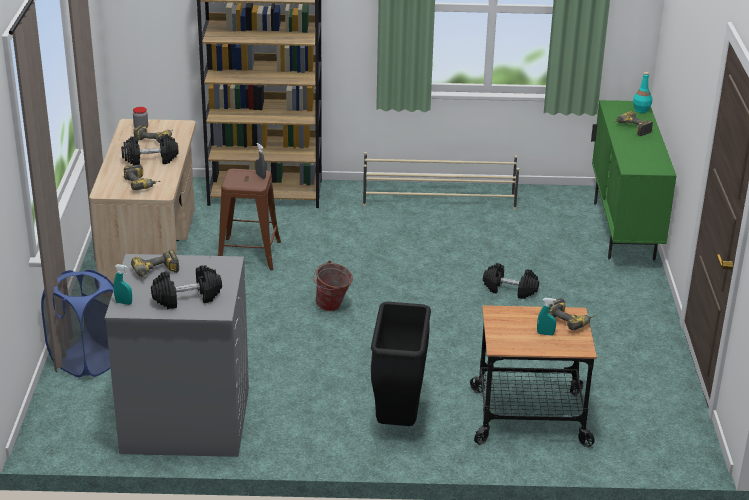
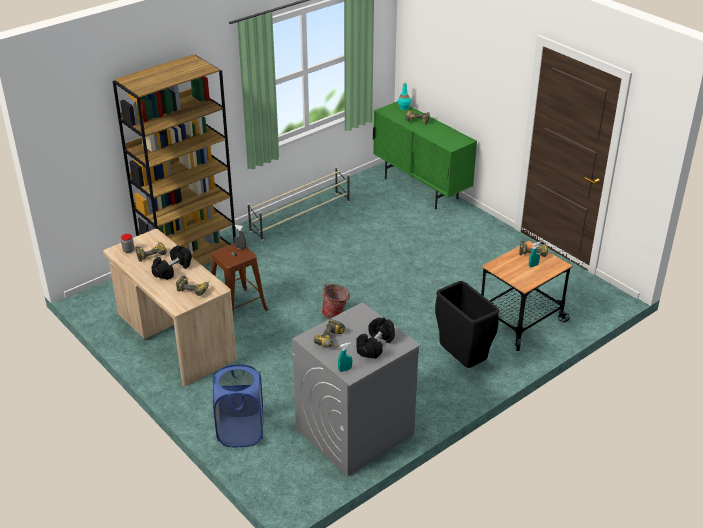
camera: 40 degrees left, 5 degrees up
black dumbbell [483,263,539,299] -> none

